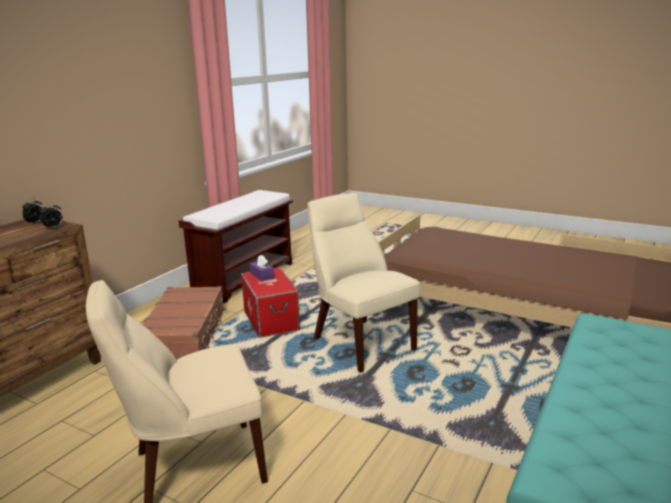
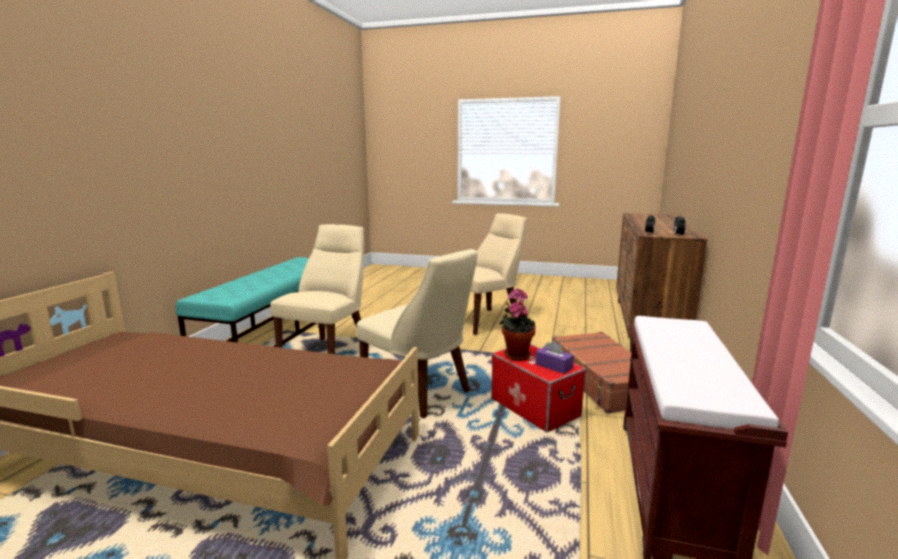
camera: 165 degrees right, 5 degrees down
none -> beige chair [270,224,364,354]
none -> potted plant [499,289,536,361]

